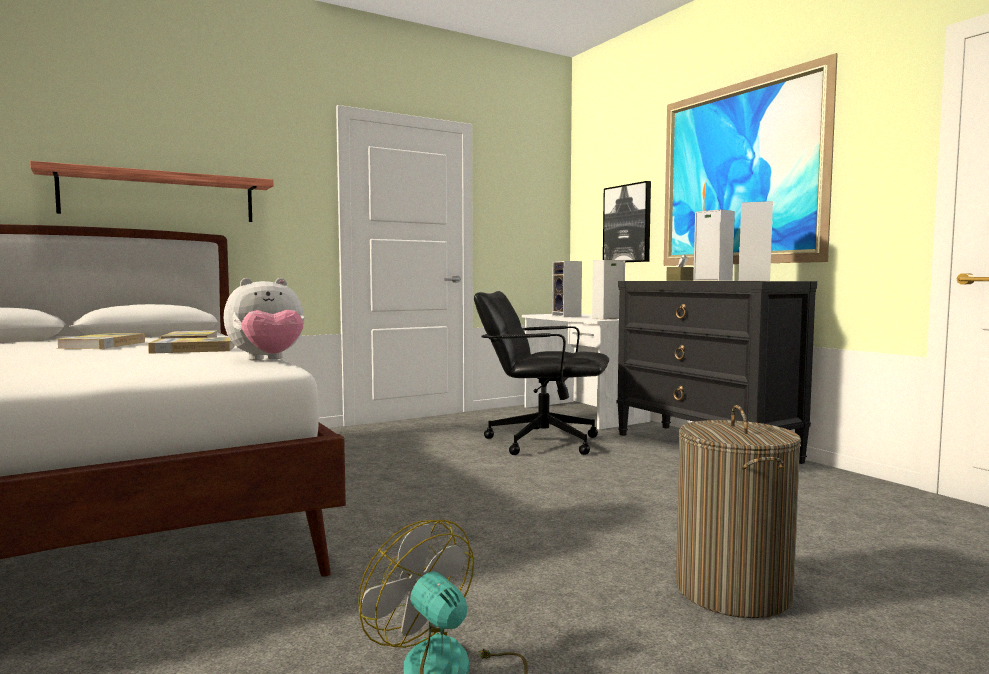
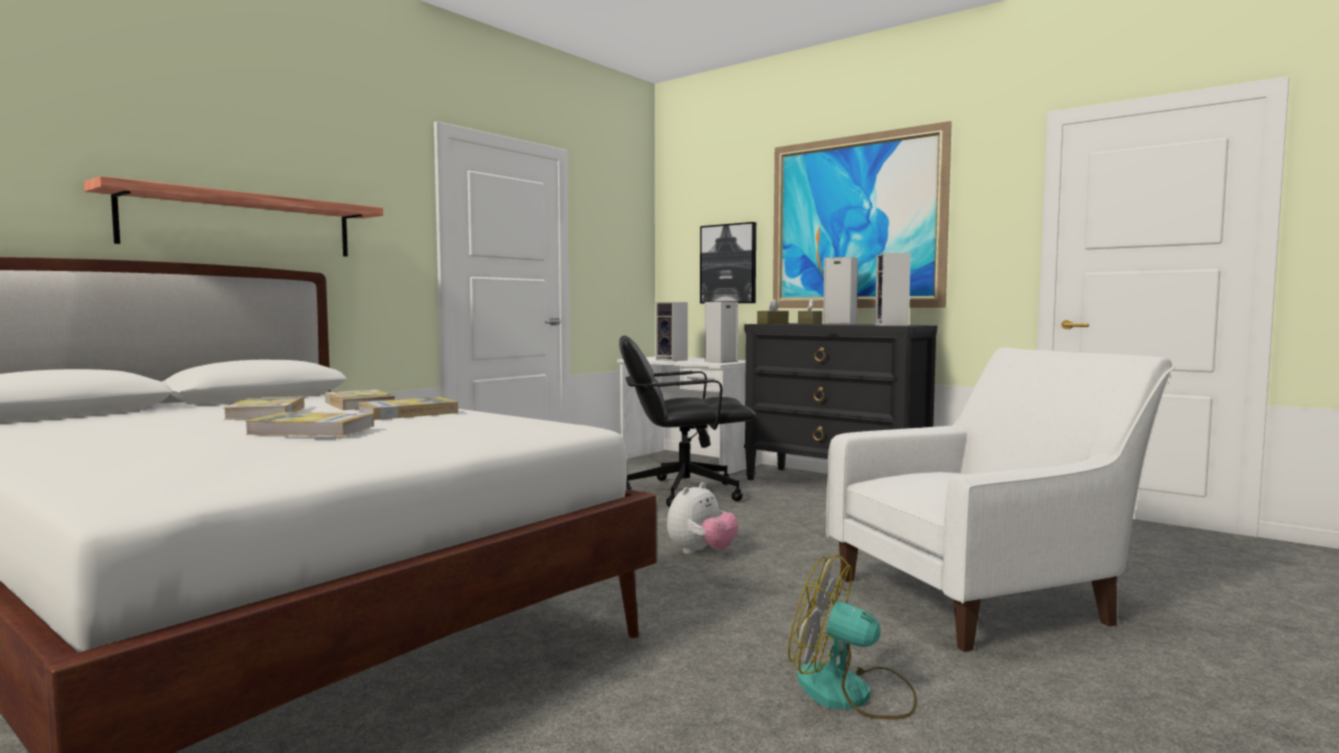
camera: 20 degrees left, 0 degrees up
plush toy [223,278,305,360] -> plush toy moved to [667,483,739,554]
laundry basket [676,405,801,618] -> white armchair [826,348,1175,652]
none -> book [245,412,374,436]
none -> brown tissue box [757,299,789,324]

